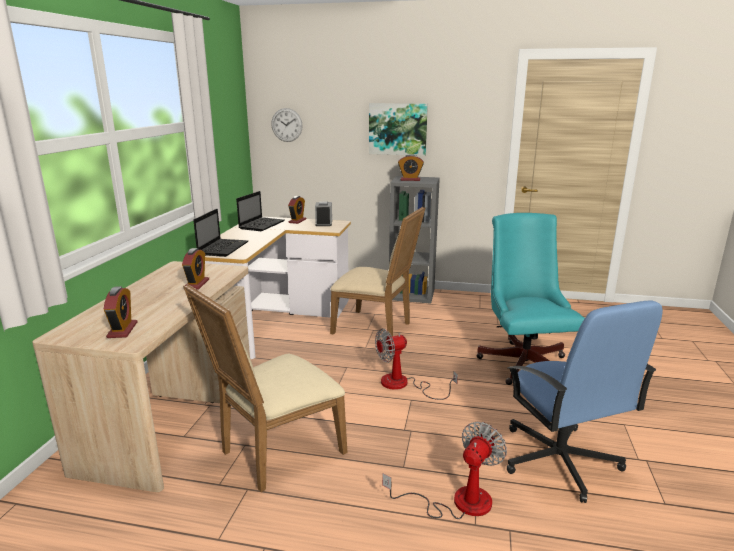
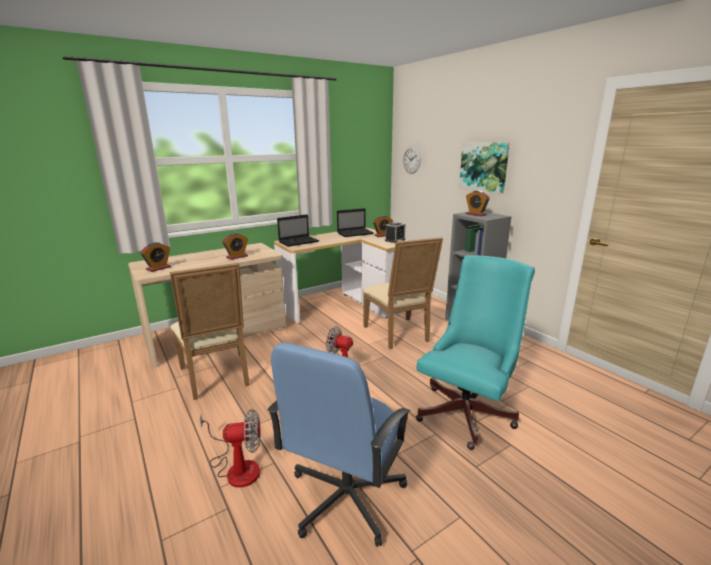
camera: 45 degrees right, 0 degrees up
beige chair [183,284,347,492] -> beige chair turned 120 degrees counterclockwise [170,263,250,400]

